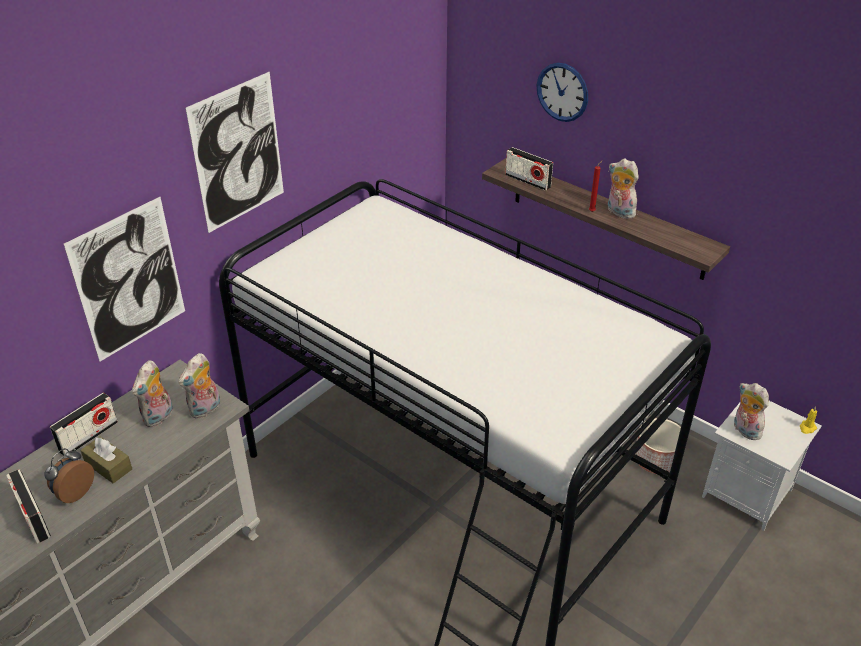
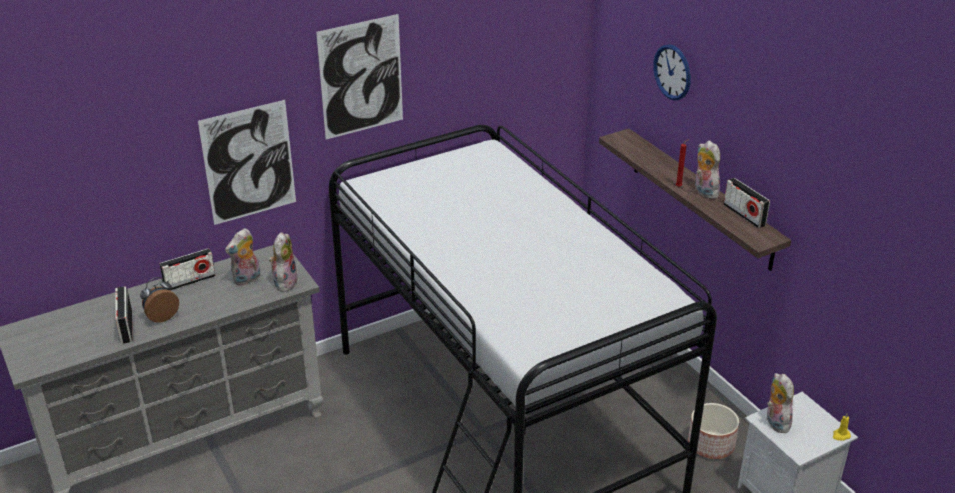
camera: 20 degrees right, 5 degrees down
brown tissue box [80,436,132,484] -> none
plush toy [178,353,221,419] -> plush toy turned 135 degrees clockwise [269,232,298,292]
radio [505,147,553,191] -> radio moved to [724,178,770,228]

